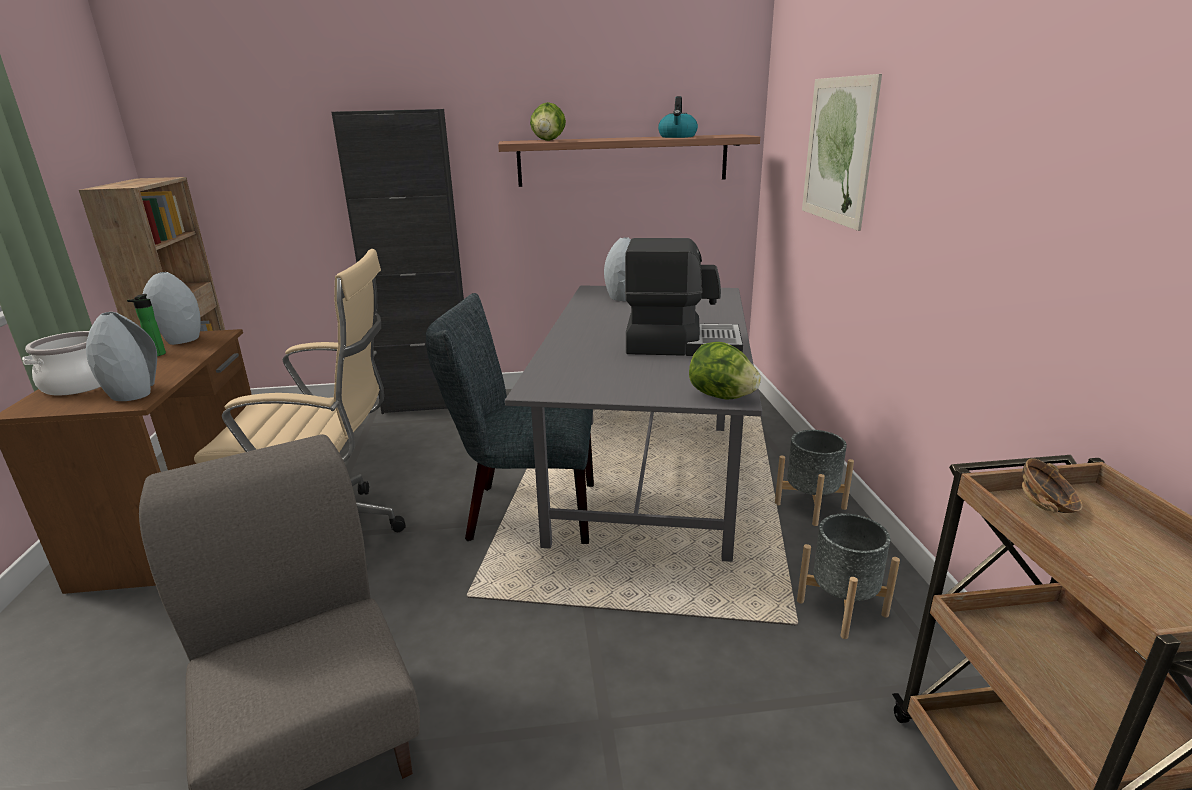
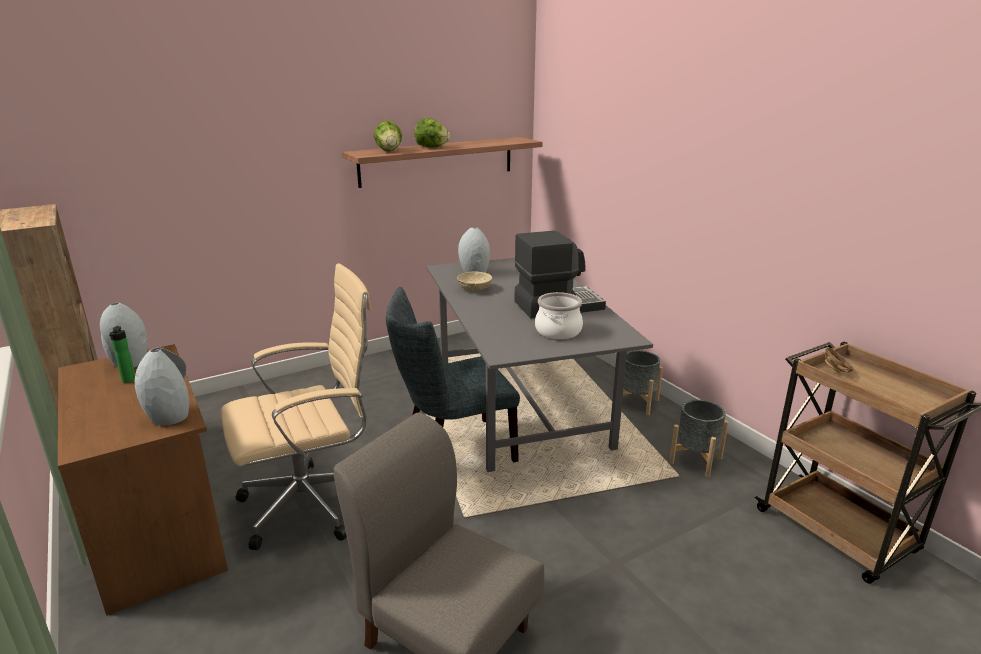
camera: 25 degrees left, 0 degrees up
cooking pot [22,331,101,395] -> cooking pot moved to [535,292,583,339]
black cabinet [331,109,464,414] -> none
kettle [658,96,698,138] -> none
lettuce [689,342,761,399] -> lettuce moved to [415,118,450,147]
picture [802,74,882,231] -> none
none -> beige bowl [457,272,492,292]

